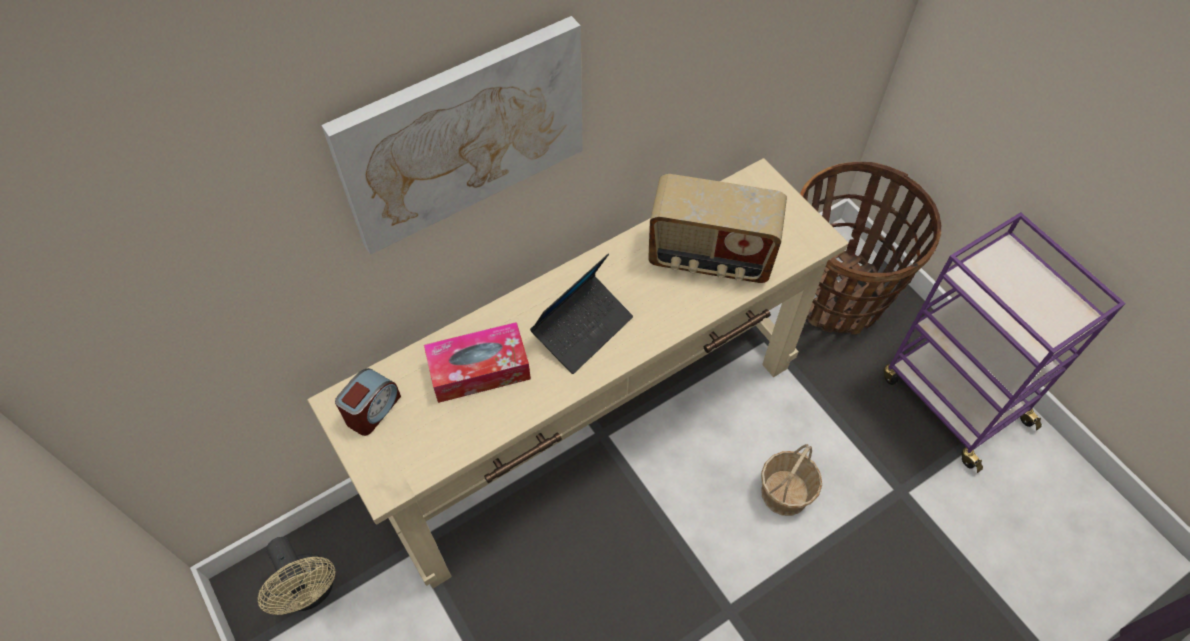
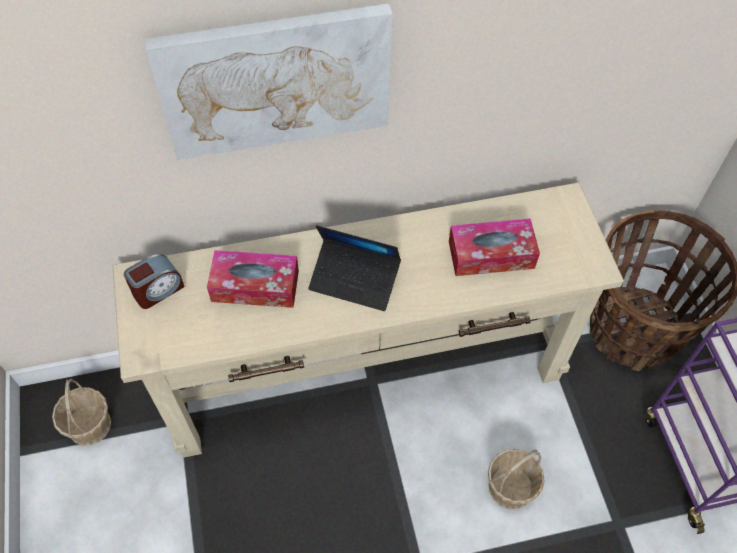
camera: 20 degrees right, 0 degrees up
beige fan [258,537,335,615] -> basket [52,379,111,445]
laptop [530,254,633,374] -> laptop turned 45 degrees clockwise [308,225,401,311]
radio [648,174,787,283] -> tissue box [449,218,540,276]

